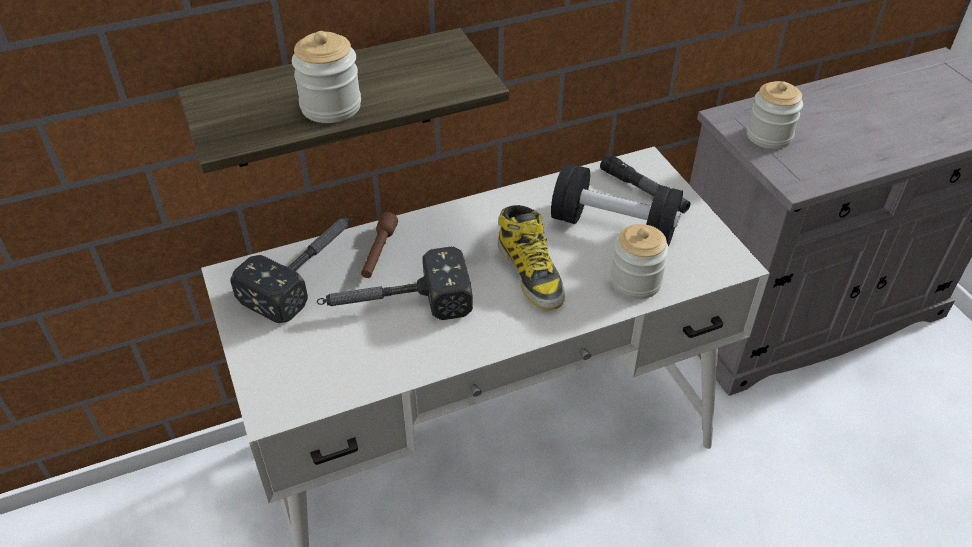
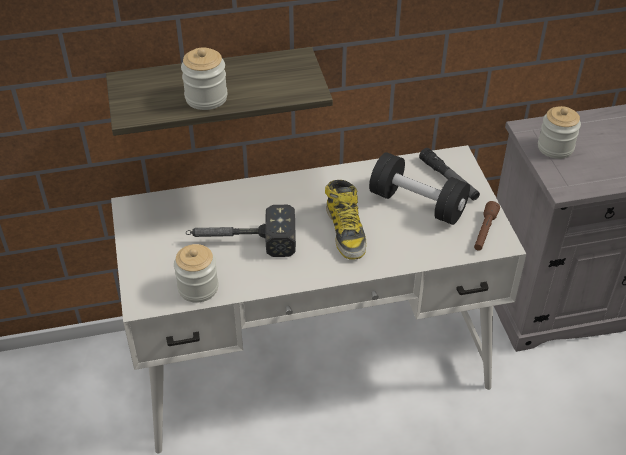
camera: 10 degrees right, 0 degrees up
hammer [230,215,352,323] -> none
brown flashlight [361,212,398,278] -> brown flashlight moved to [474,201,500,251]
jar [610,224,669,299] -> jar moved to [174,244,218,303]

